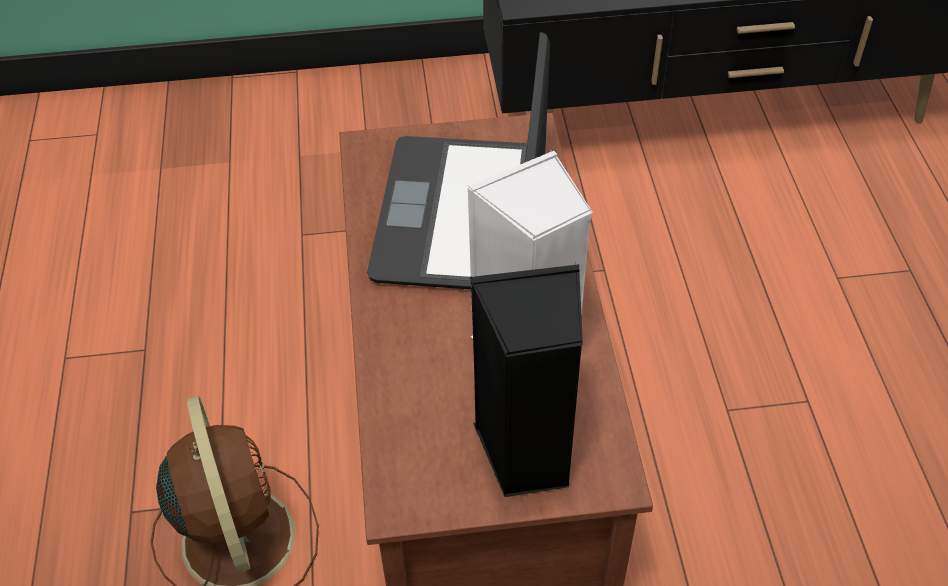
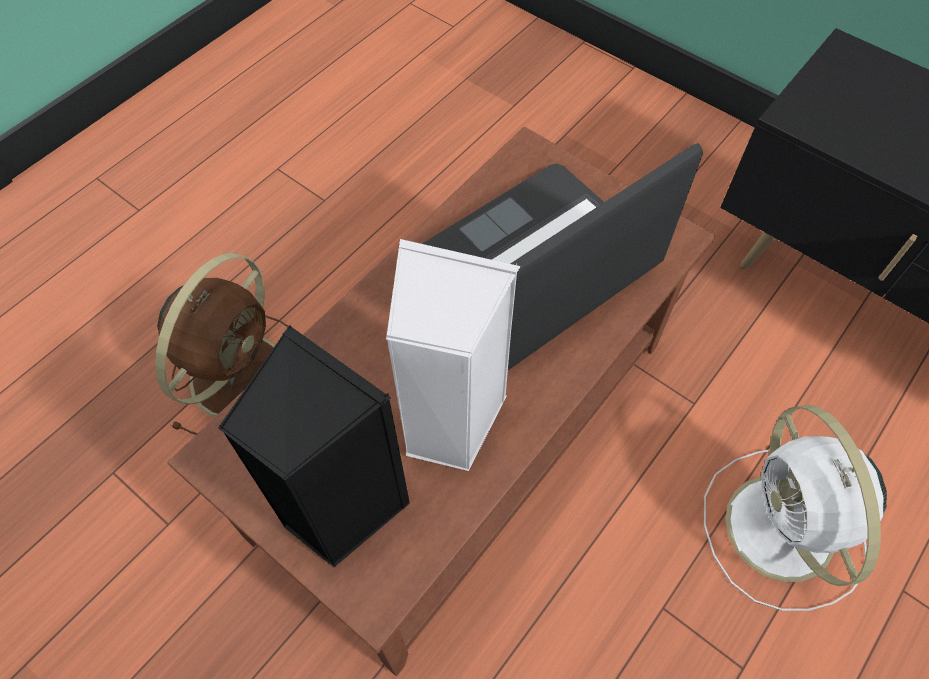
camera: 45 degrees right, 10 degrees up
none -> white fan [704,405,887,611]

